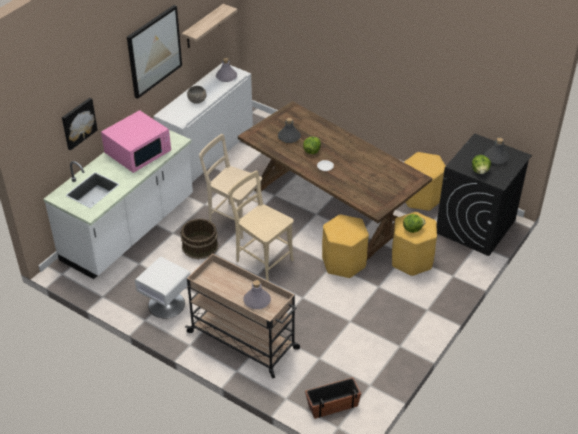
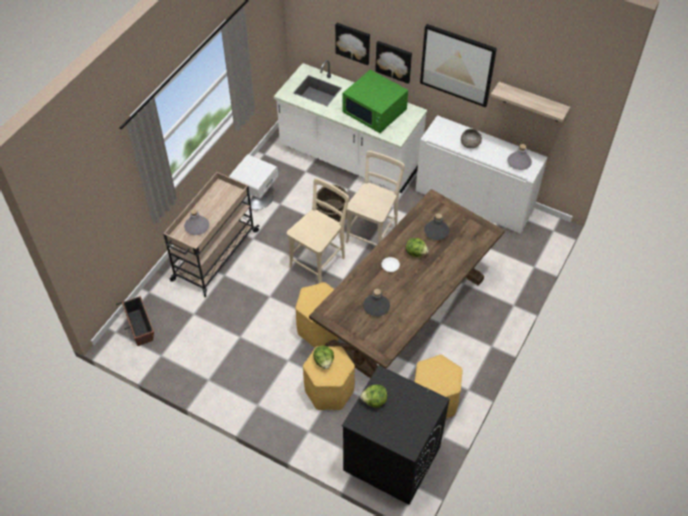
camera: 85 degrees right, 10 degrees up
pink microwave [101,110,171,173] -> green microwave [342,70,408,133]
grey bottle [484,138,509,164] -> grey bottle moved to [363,289,390,316]
none -> picture [375,41,412,84]

